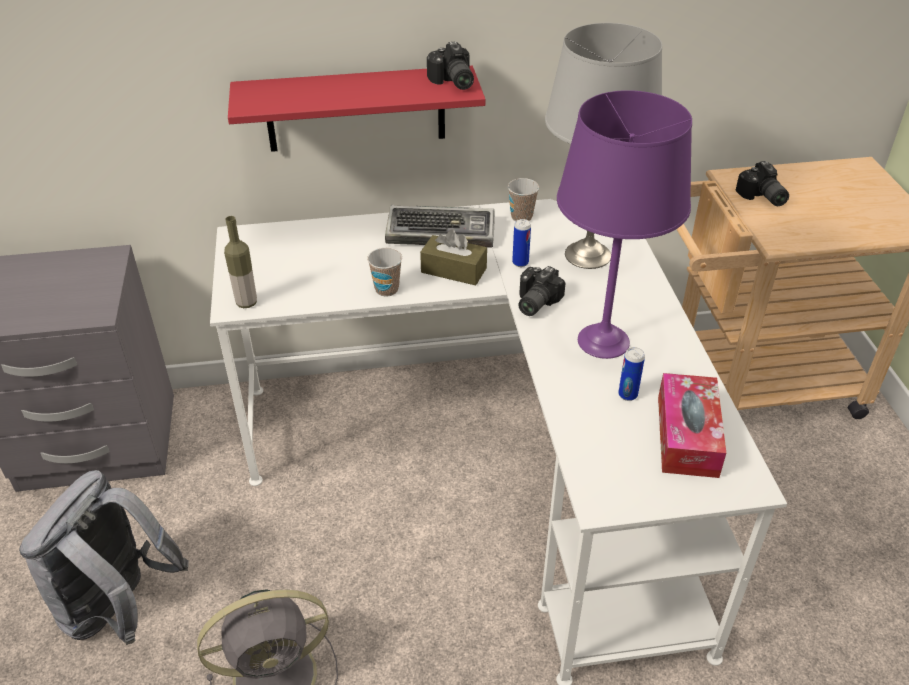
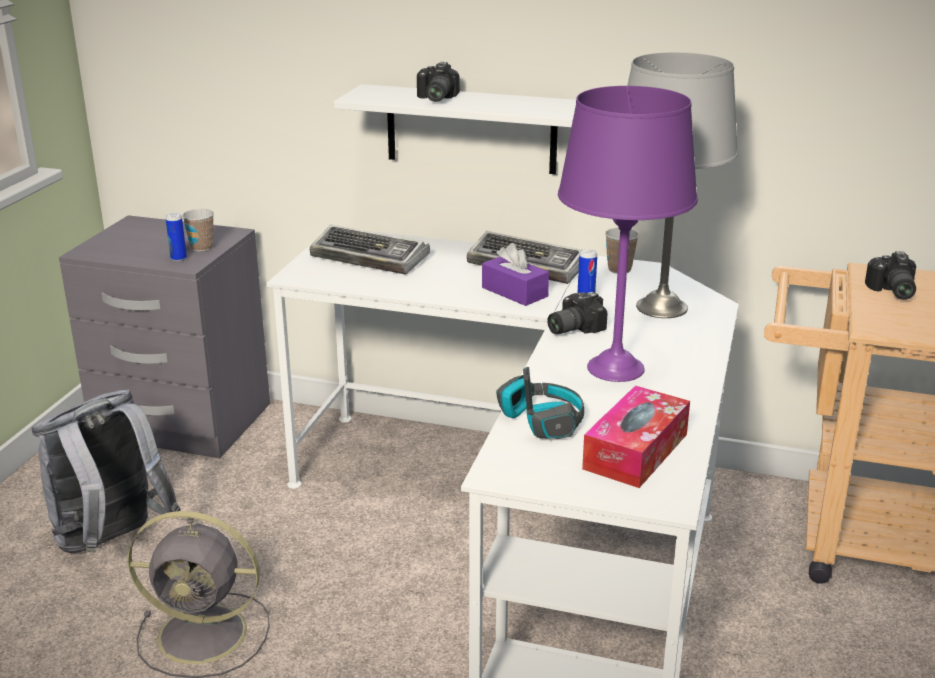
camera: 25 degrees right, 15 degrees down
bottle [224,216,257,308] -> none
red shelf [228,66,486,152] -> white shelf [334,84,576,174]
cup [367,248,402,297] -> cup moved to [182,209,214,252]
brown tissue box [420,229,487,286] -> purple tissue box [482,243,549,306]
camera [427,41,474,90] -> camera moved to [417,62,460,102]
can [618,347,645,401] -> can moved to [166,213,187,261]
none -> keyboard [310,225,430,275]
none -> headphones [496,367,584,439]

